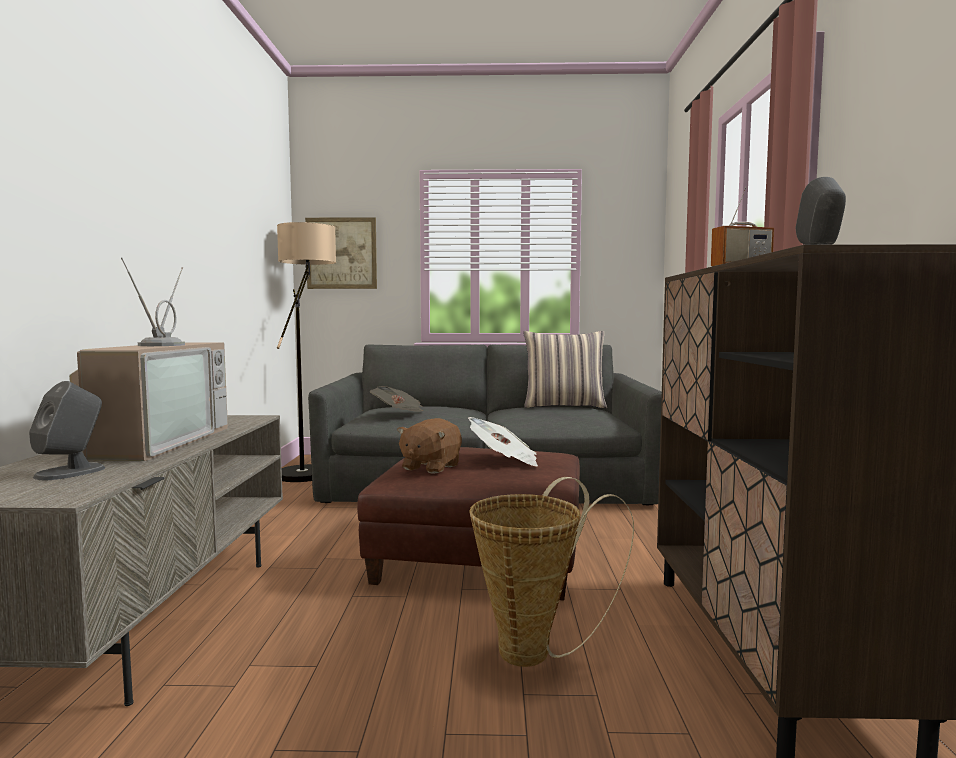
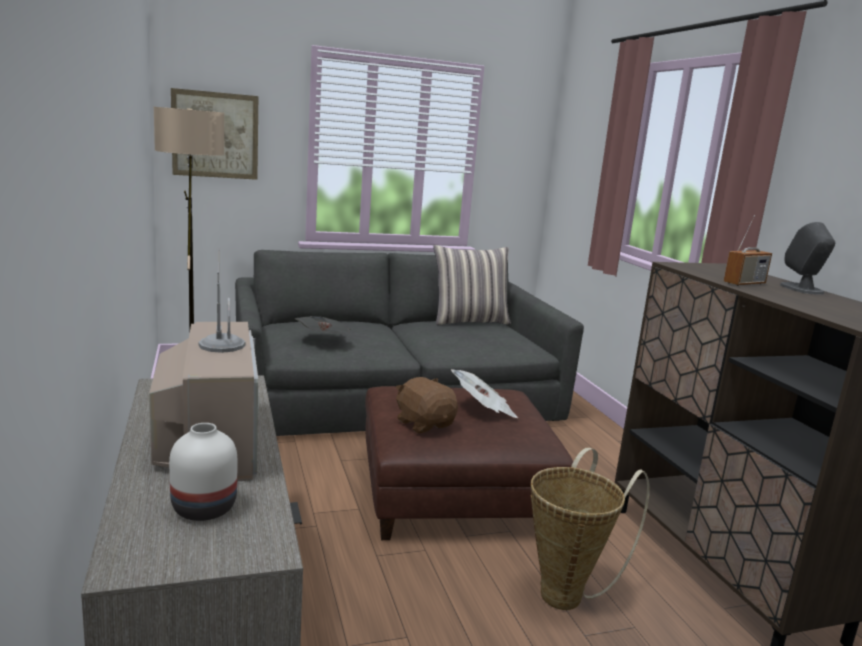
camera: 20 degrees left, 10 degrees up
grey speaker [29,381,105,480] -> white vase [169,423,237,521]
brown plush toy [397,418,462,474] -> brown plush toy turned 135 degrees clockwise [395,377,458,433]

